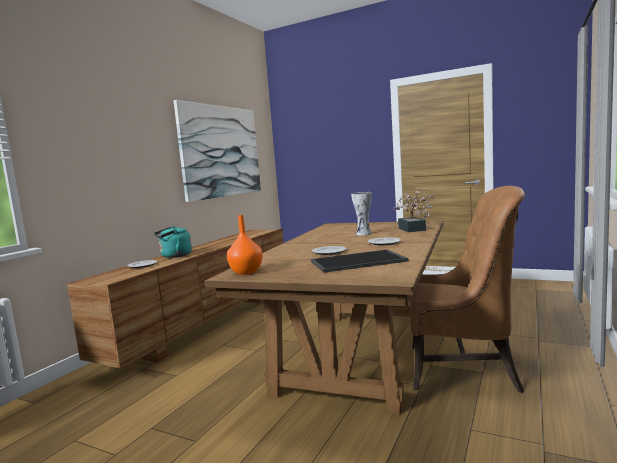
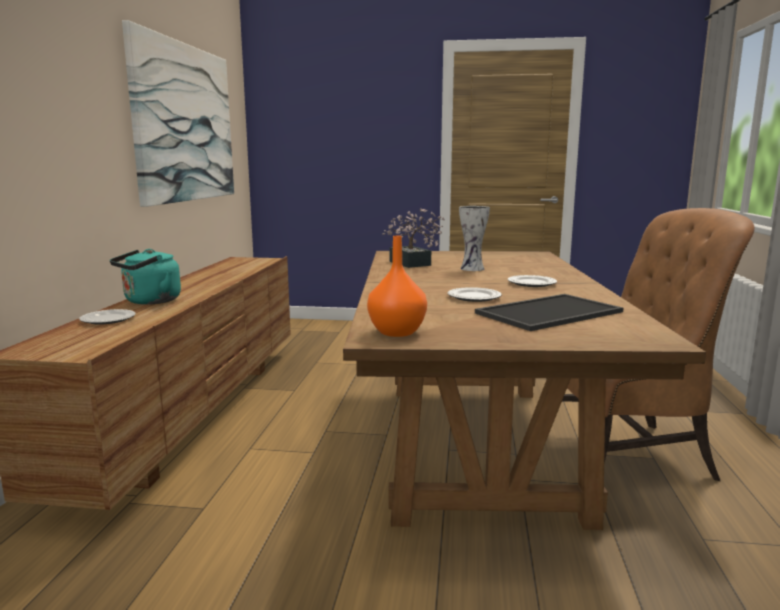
camera: 20 degrees left, 5 degrees up
potted plant [393,191,434,232] -> potted plant moved to [382,208,445,268]

